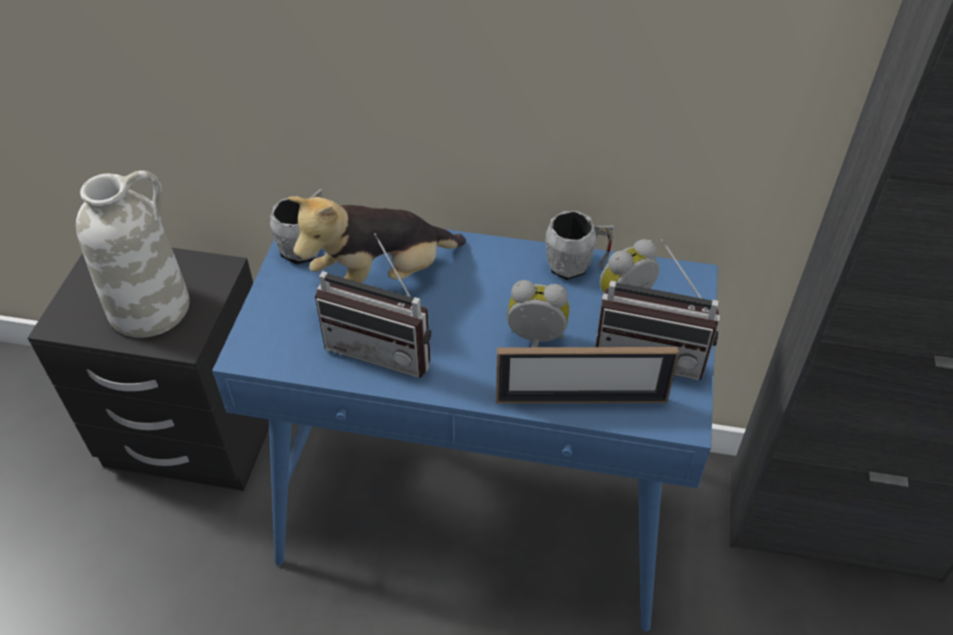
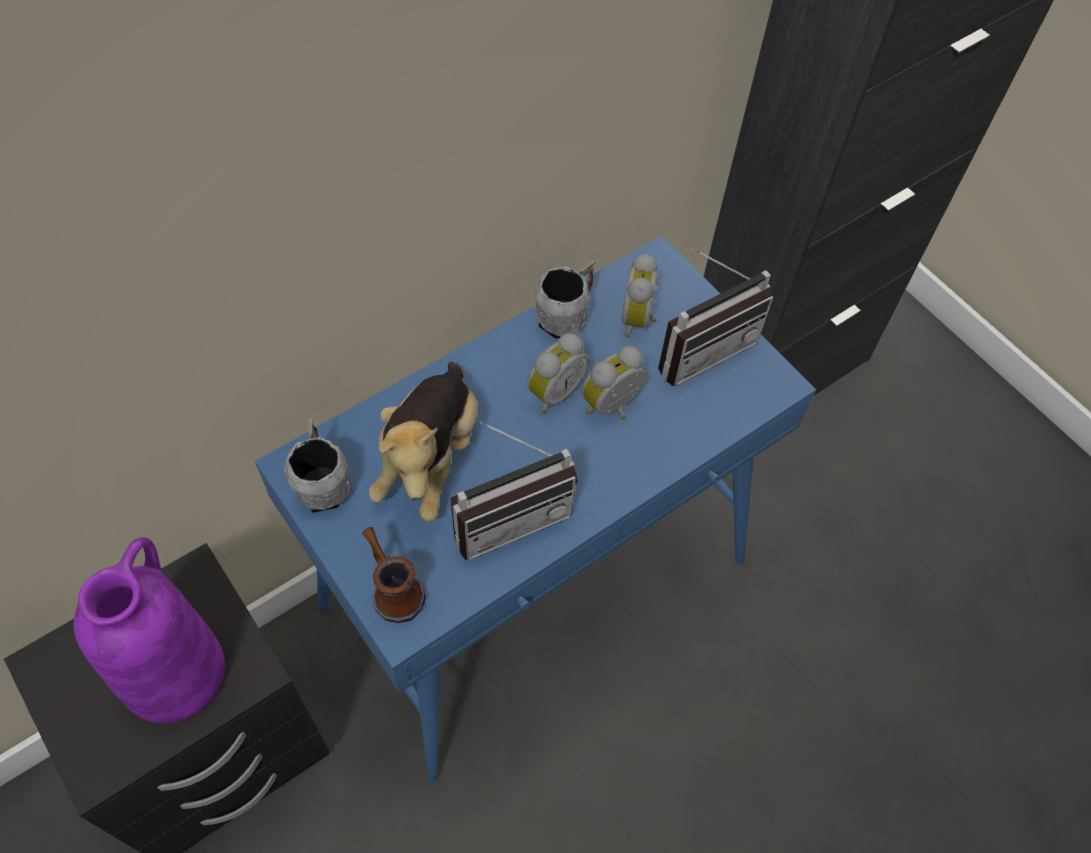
camera: 50 degrees left, 10 degrees up
white vase [76,170,190,338] -> purple vase [74,537,225,723]
picture frame [496,347,680,404] -> none
none -> mug [362,527,426,623]
none -> alarm clock [527,333,588,414]

